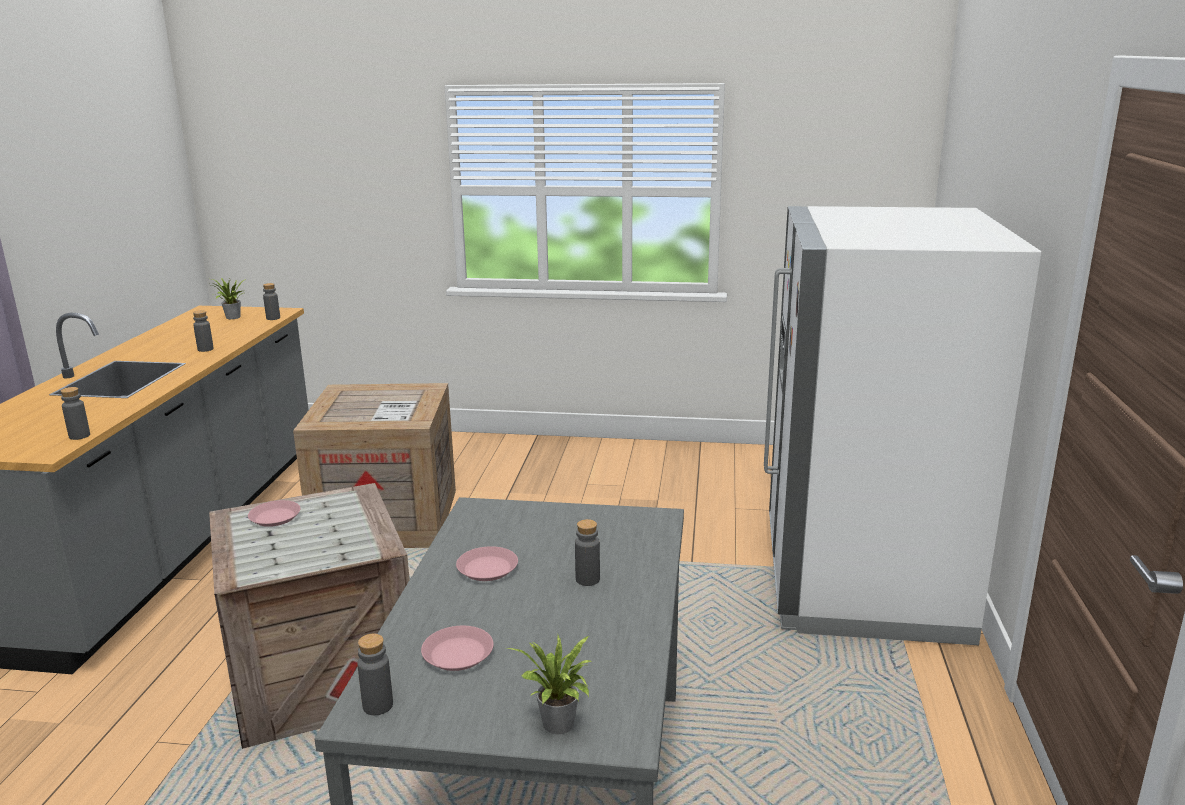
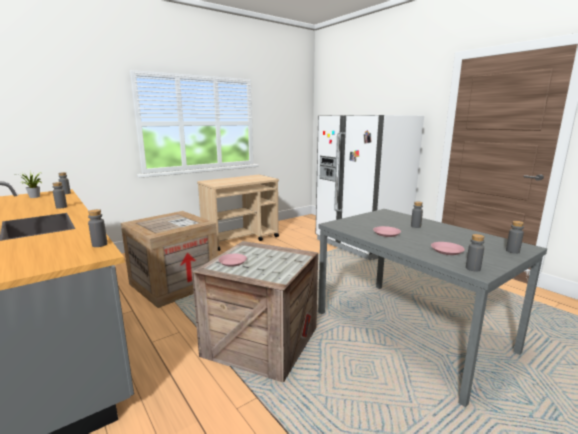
camera: 45 degrees left, 5 degrees down
potted plant [506,635,593,734] -> grey bottle [506,221,524,254]
none -> beige cart [197,175,279,251]

